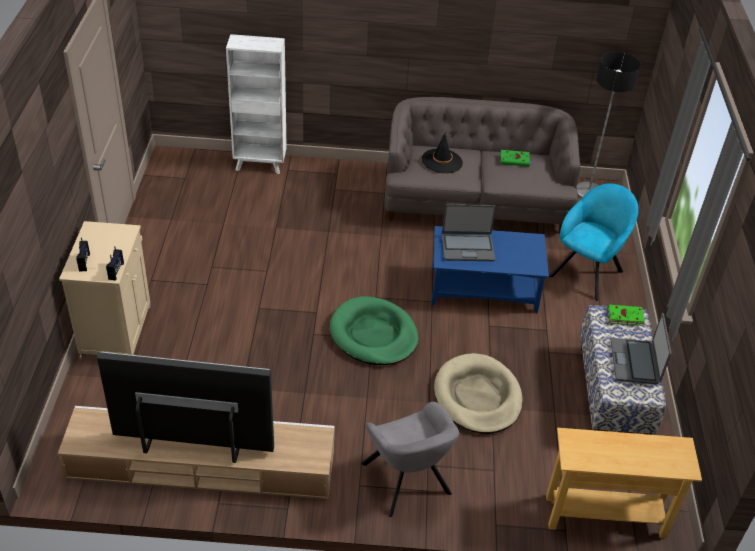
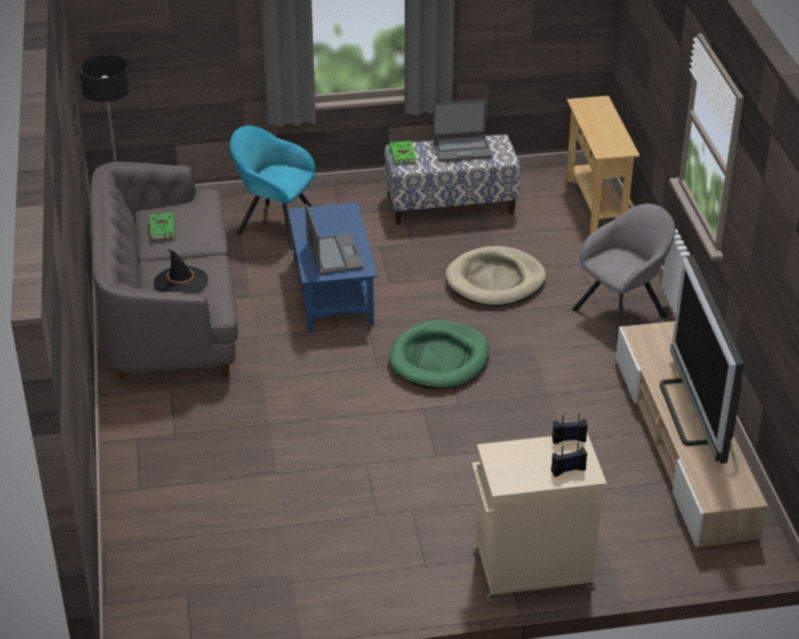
camera: 100 degrees left, 5 degrees down
white bookcase [226,34,287,174] -> none

